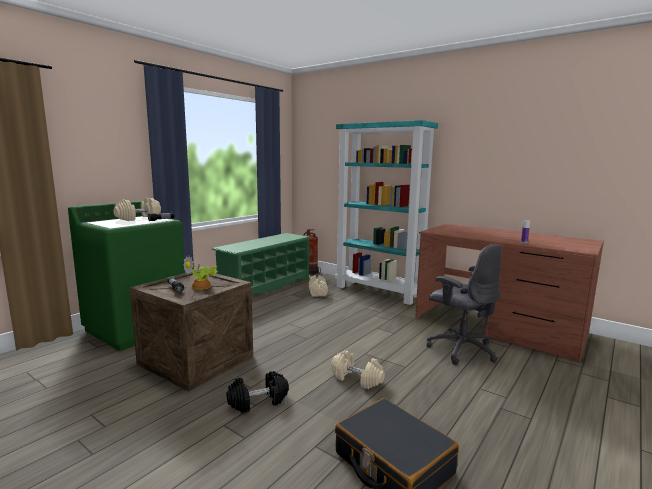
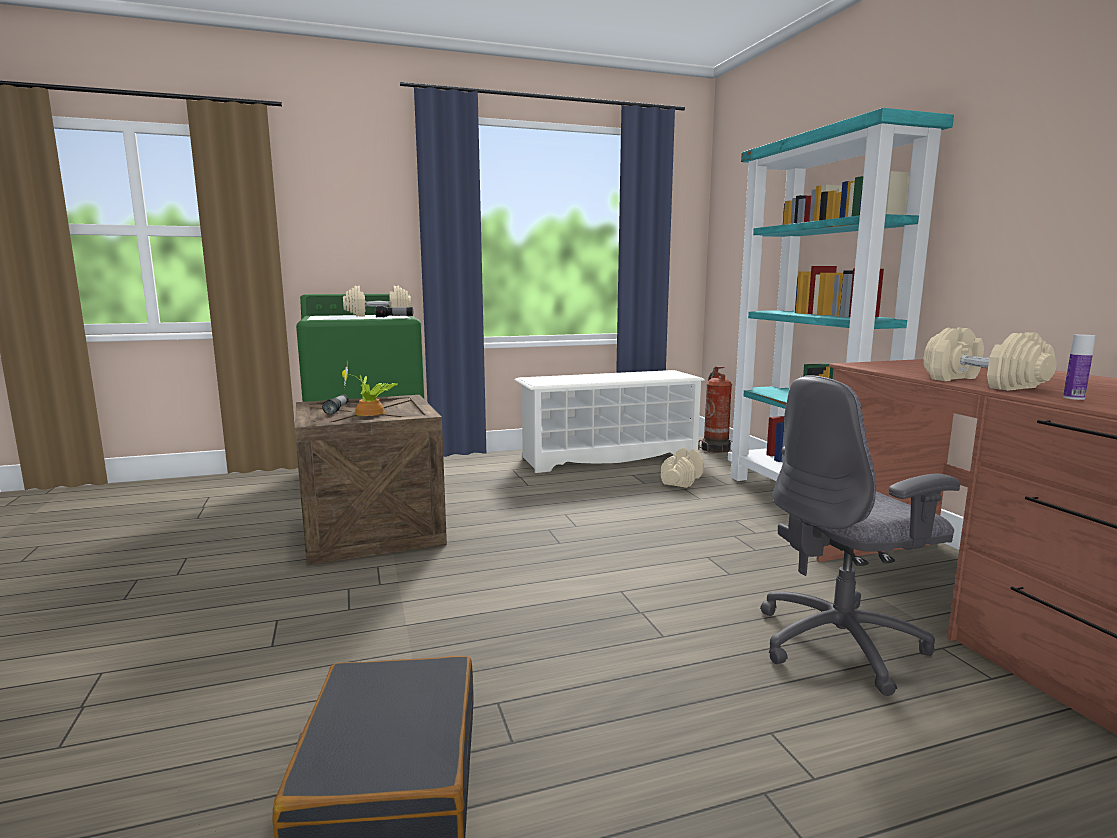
camera: 35 degrees right, 0 degrees up
green shoe rack [212,233,311,296] -> white shoe rack [515,370,705,473]
black dumbbell [227,371,289,413] -> none
beige dumbbell [331,351,385,389] -> beige dumbbell moved to [924,327,1057,391]
grey office chair [427,244,502,365] -> grey office chair turned 75 degrees clockwise [760,375,960,696]

